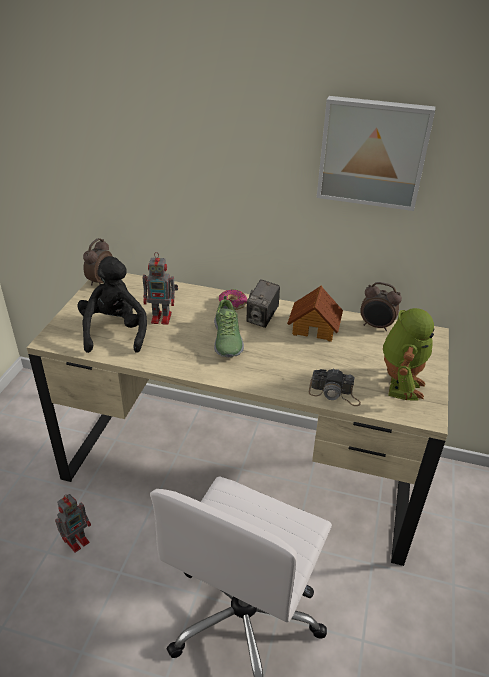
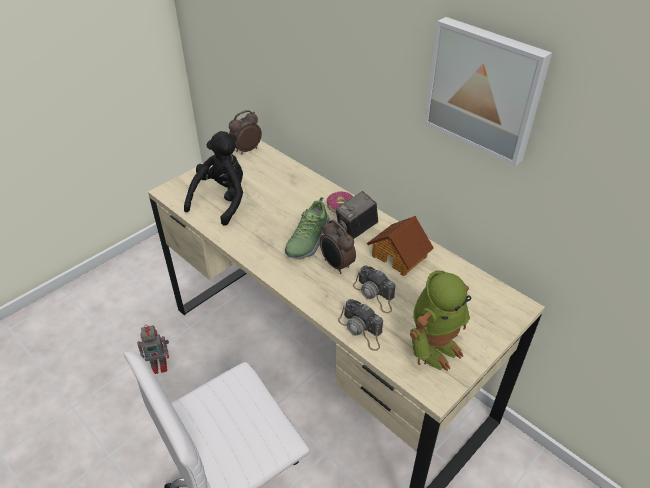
camera: 30 degrees right, 5 degrees up
toy robot [143,252,178,325] -> none
alarm clock [360,282,402,331] -> alarm clock moved to [320,220,356,274]
none -> camera [353,265,396,313]

